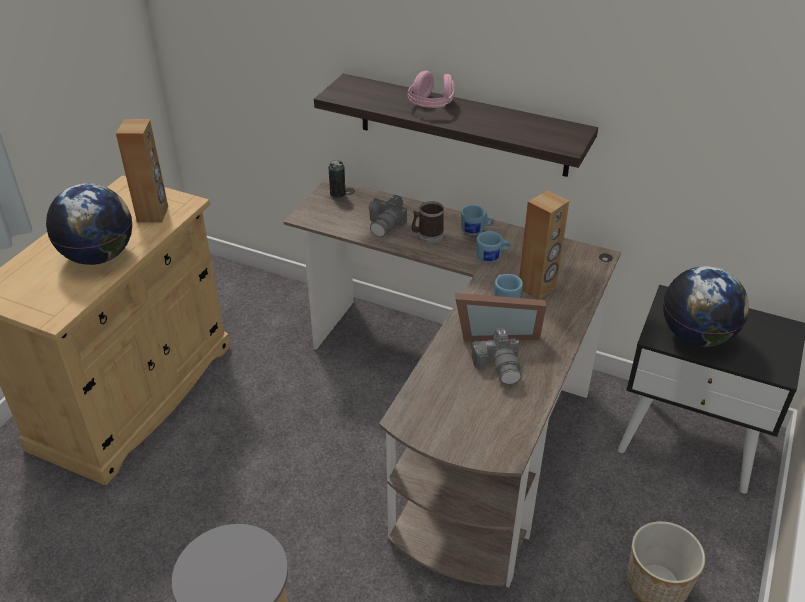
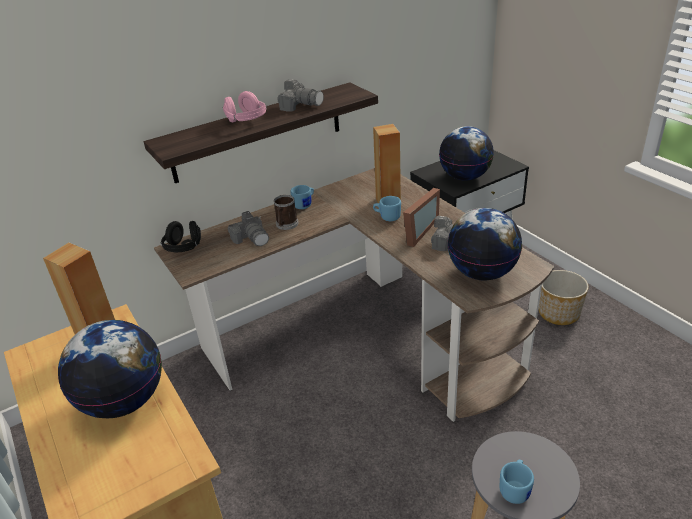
camera: 55 degrees left, 5 degrees down
can [329,160,346,198] -> black headphones [161,221,201,252]
blue mug [476,231,511,263] -> blue mug moved to [500,460,534,504]
none -> camera [277,79,324,112]
none -> globe [448,208,522,281]

